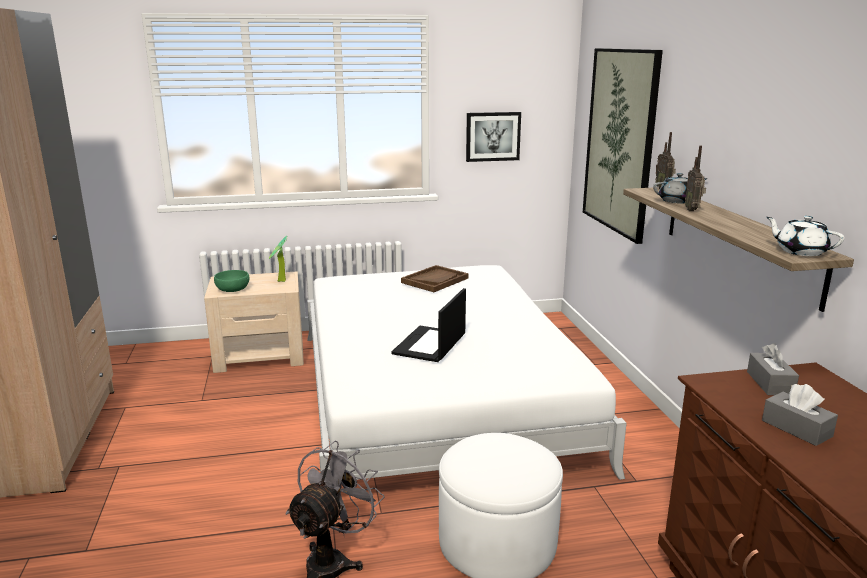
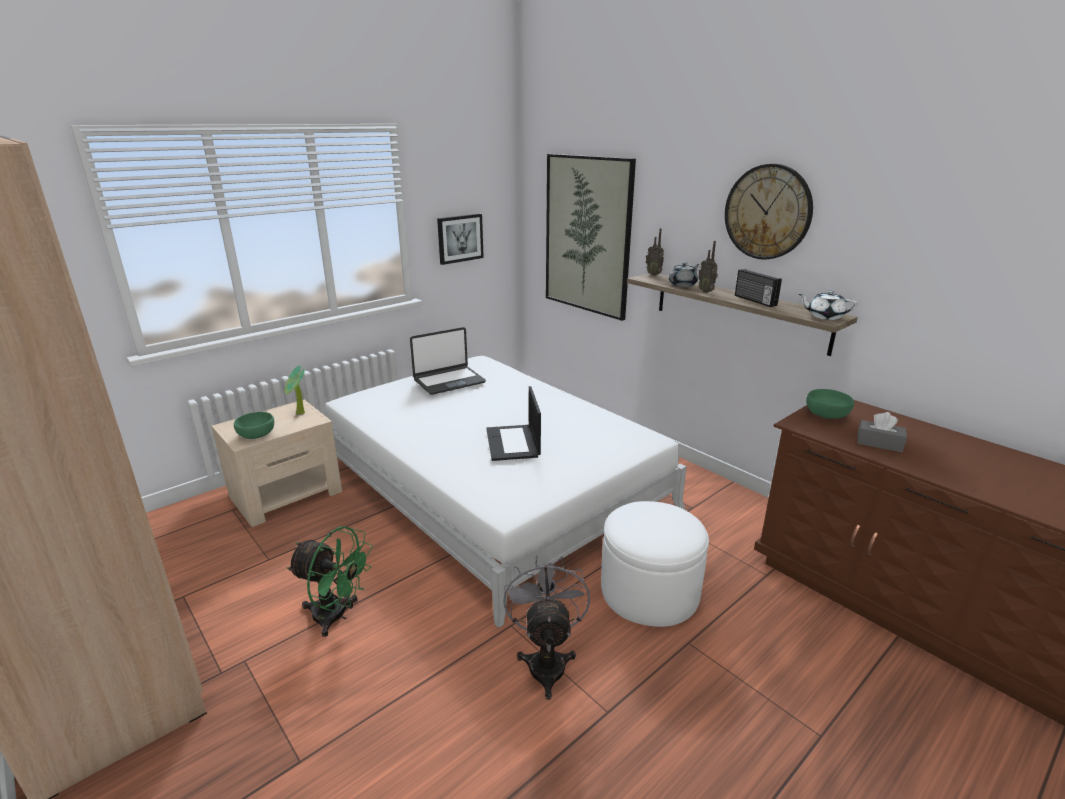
camera: 30 degrees left, 5 degrees up
brown tray [401,265,468,292] -> laptop [410,327,486,395]
grey tissue box [747,343,799,395] -> green bowl [806,389,854,419]
none -> green fan [287,526,372,637]
none -> wall clock [725,164,813,260]
none -> radio [735,269,782,307]

